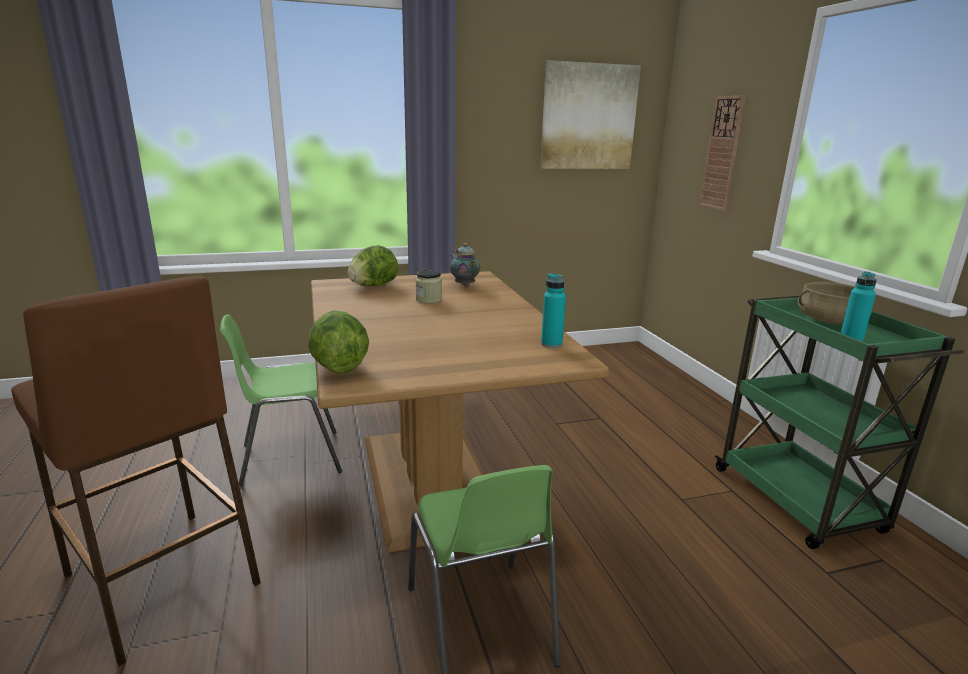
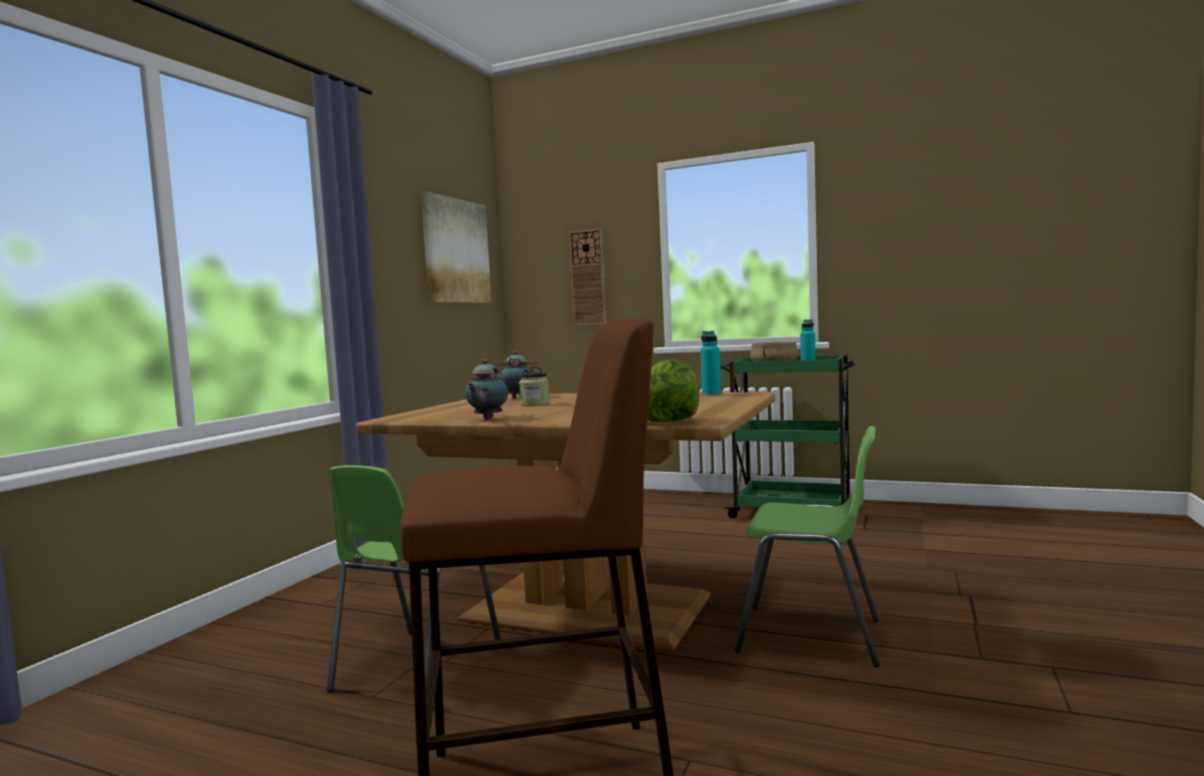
camera: 50 degrees left, 15 degrees down
lettuce [348,245,399,286] -> none
none -> teapot [465,359,508,419]

